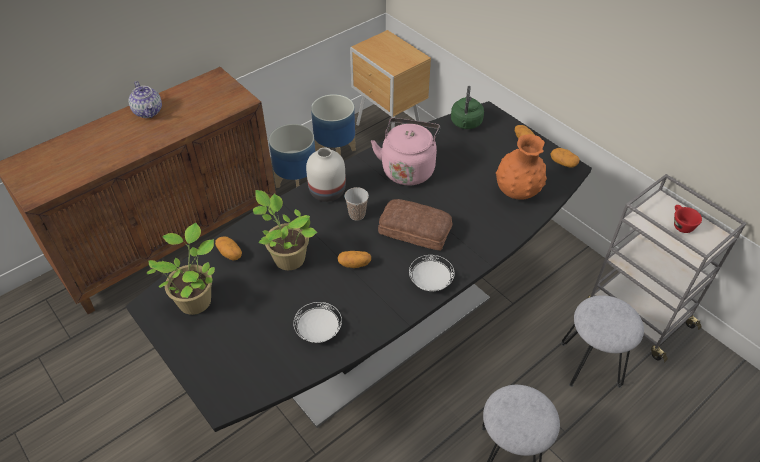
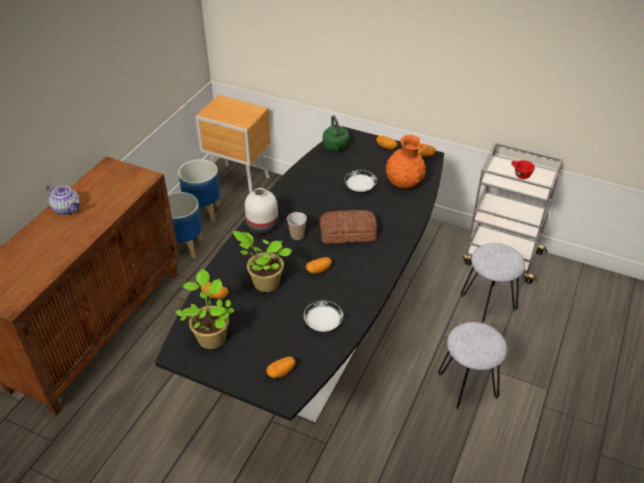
camera: 25 degrees left, 5 degrees down
pink kettle [371,118,440,185] -> none
white plate [409,255,454,291] -> white plate moved to [345,170,377,192]
none -> potato [266,357,296,378]

